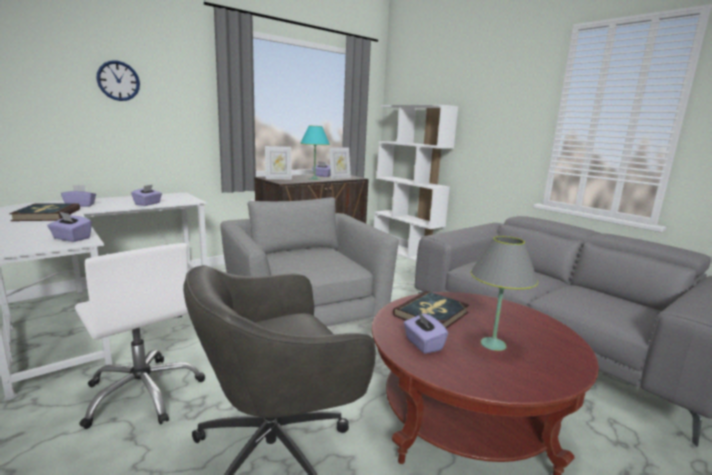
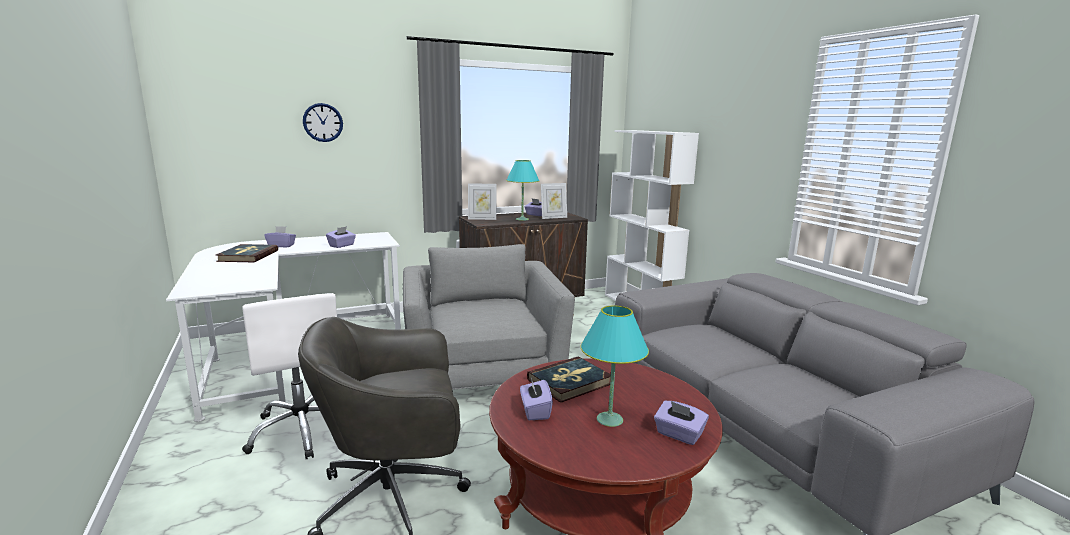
camera: 15 degrees right, 0 degrees up
purple tissue box [47,212,92,242] -> purple tissue box moved to [654,401,709,445]
grey table lamp [470,236,538,351] -> turquoise table lamp [580,306,649,427]

